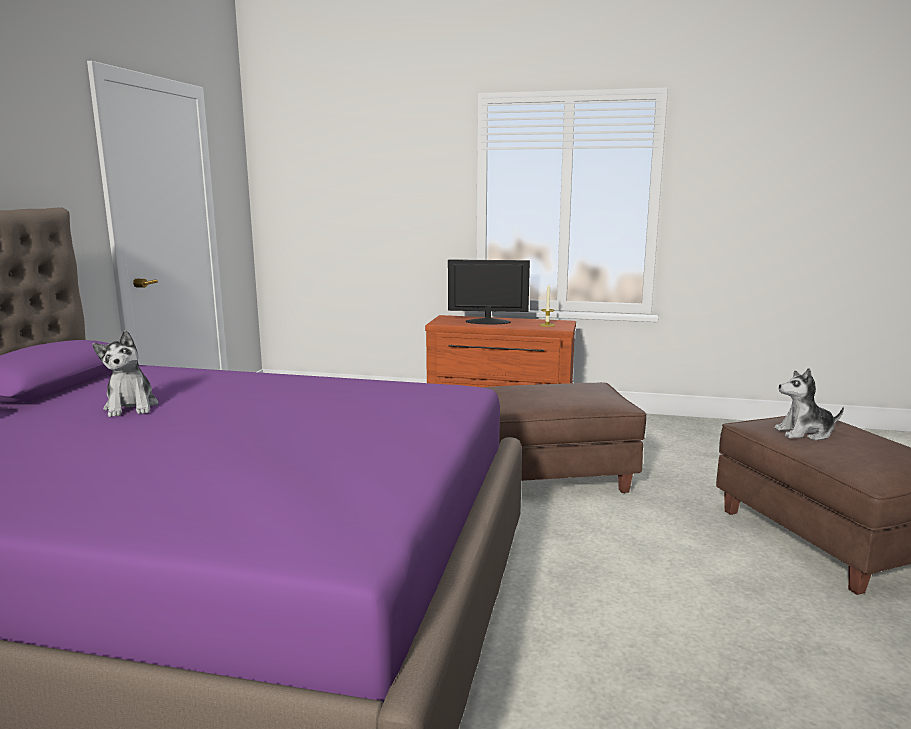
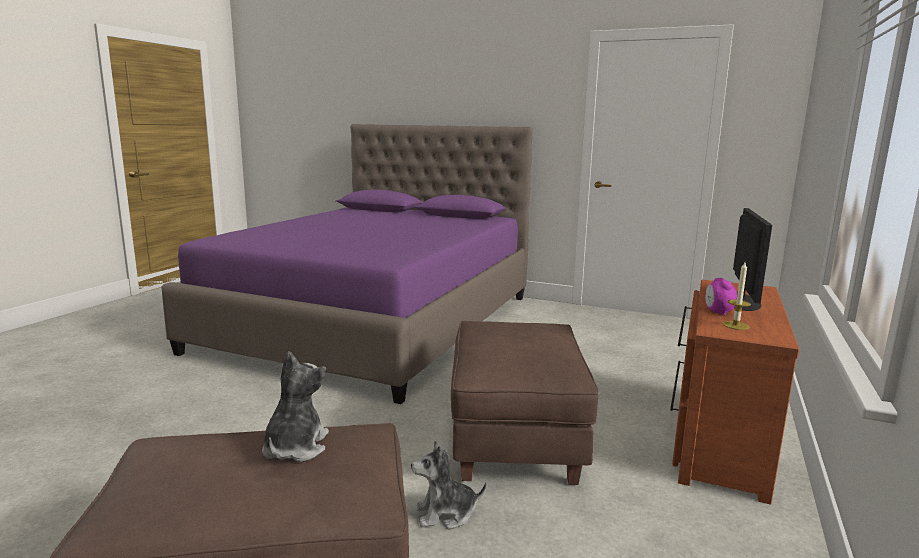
camera: 100 degrees right, 0 degrees up
plush toy [93,330,158,417] -> plush toy moved to [411,441,487,530]
none -> alarm clock [705,278,737,316]

